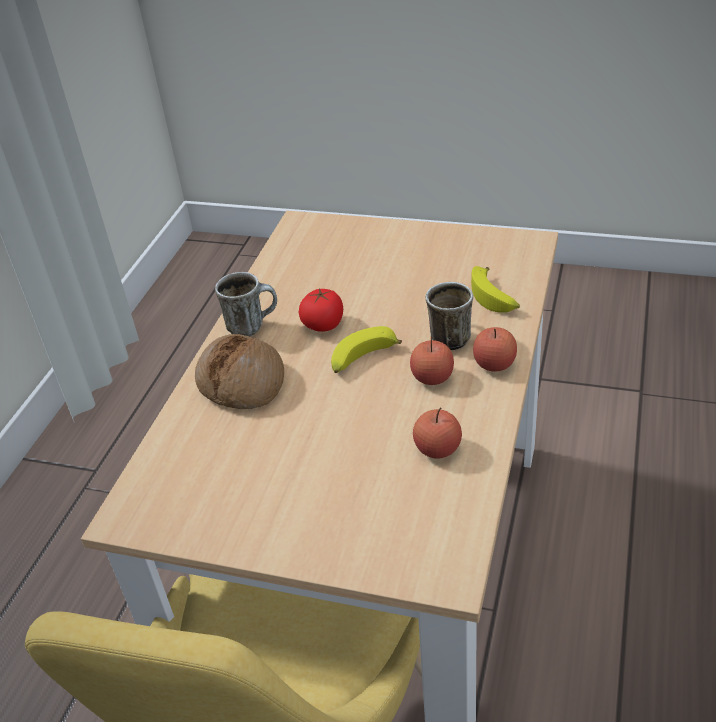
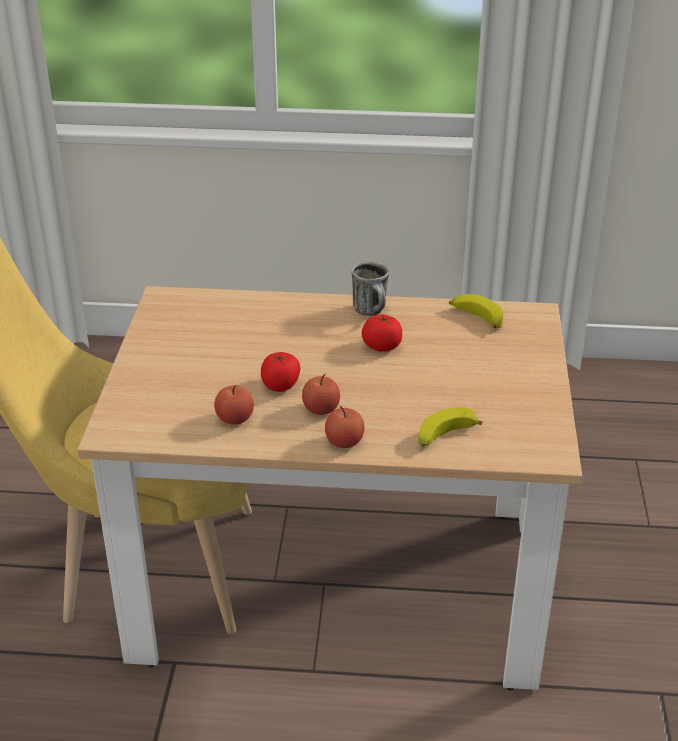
camera: 75 degrees right, 5 degrees down
bread [195,334,284,409] -> none
banana [331,326,402,373] -> banana moved to [449,294,503,328]
mug [426,282,473,350] -> none
none -> tomato [261,352,300,392]

